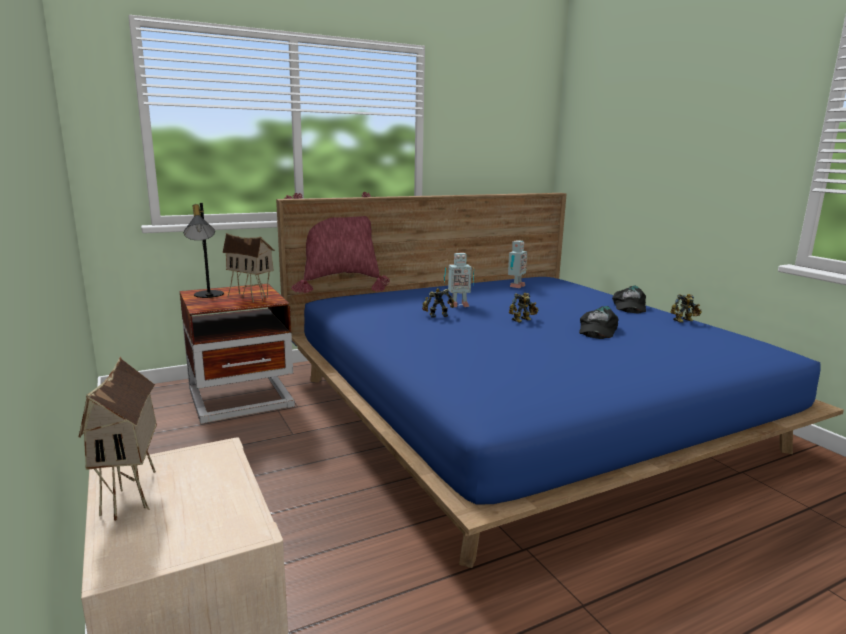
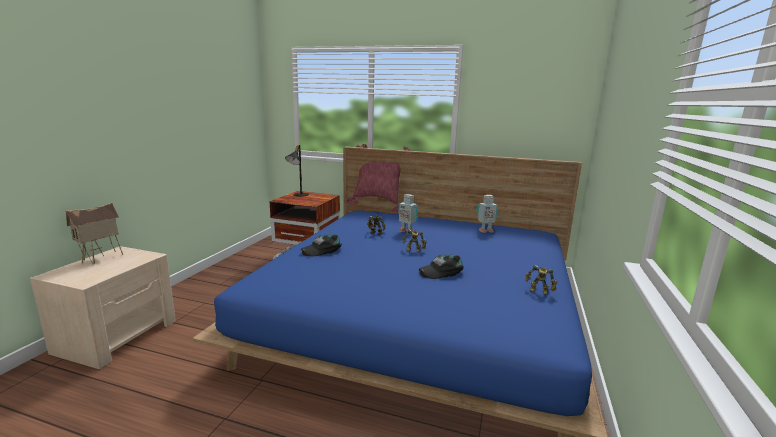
camera: 45 degrees right, 0 degrees up
toy house [222,233,275,303] -> none
black cap [612,286,646,313] -> black cap moved to [301,234,342,256]

